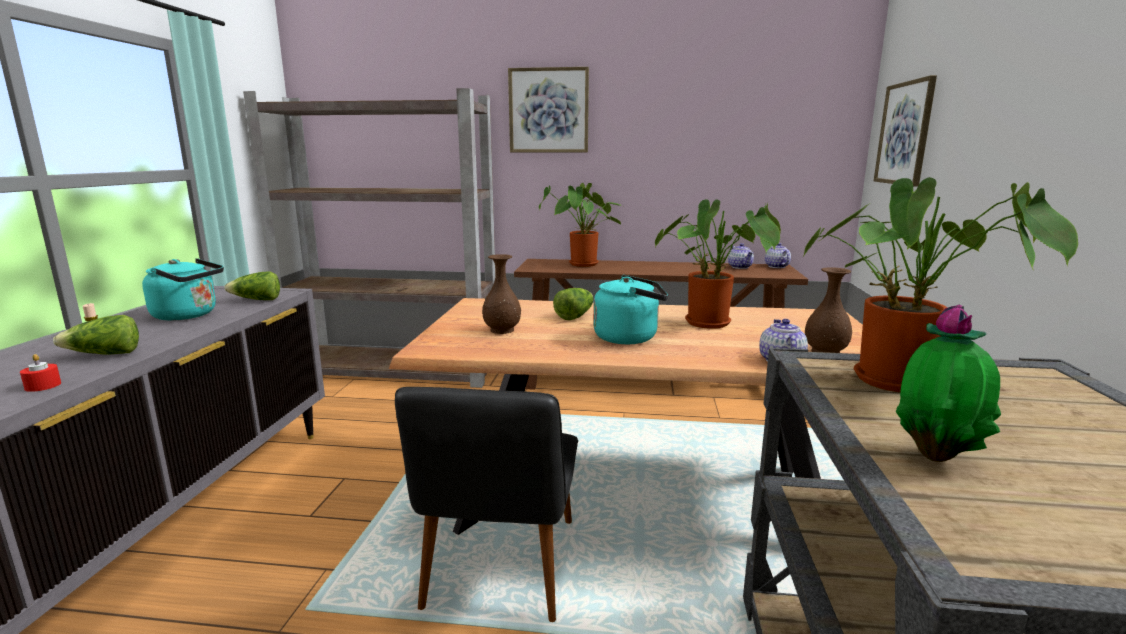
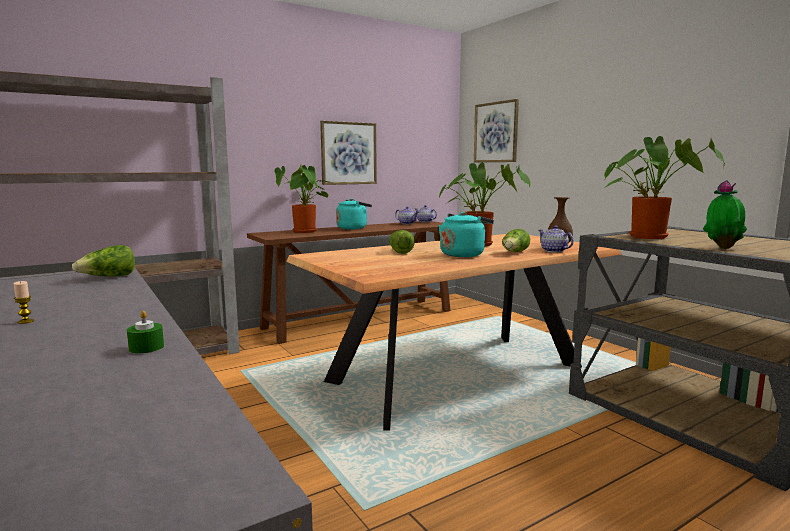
camera: 40 degrees left, 5 degrees down
red candle [20,354,61,392] -> green candle [127,311,164,354]
lettuce [53,315,139,354] -> lettuce moved to [502,229,530,252]
turquoise kettle [142,258,224,320] -> turquoise kettle moved to [336,199,372,229]
black chair [395,387,578,622] -> none
brown vase [482,254,521,334] -> none
picture [508,67,589,152] -> picture moved to [320,121,377,185]

